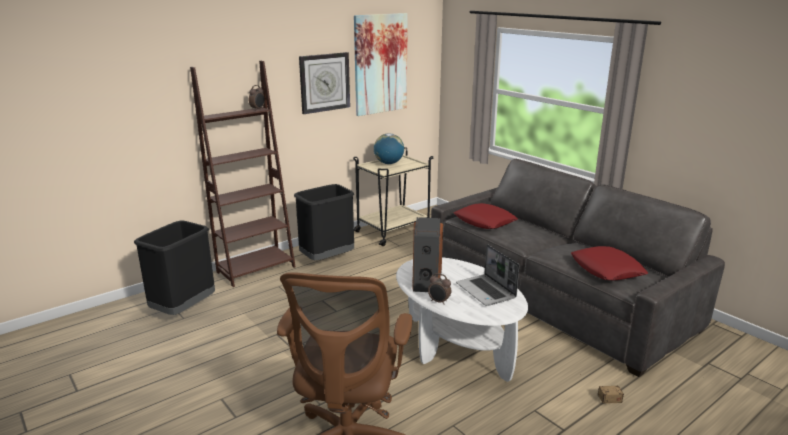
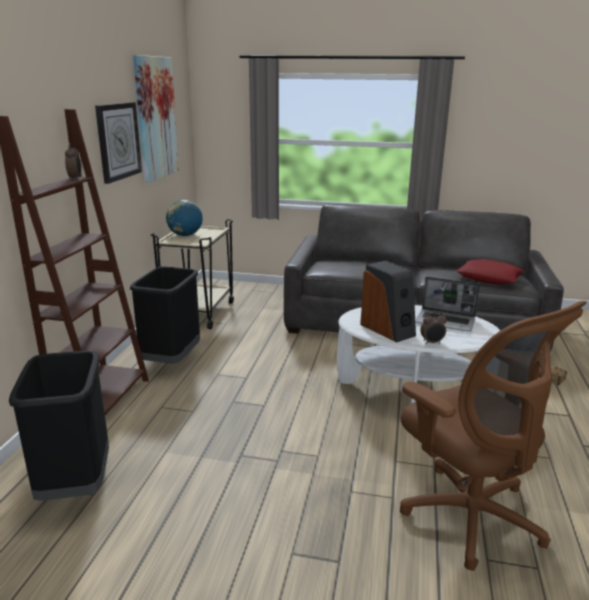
camera: 40 degrees left, 0 degrees up
red pillow [454,203,518,229] -> none

